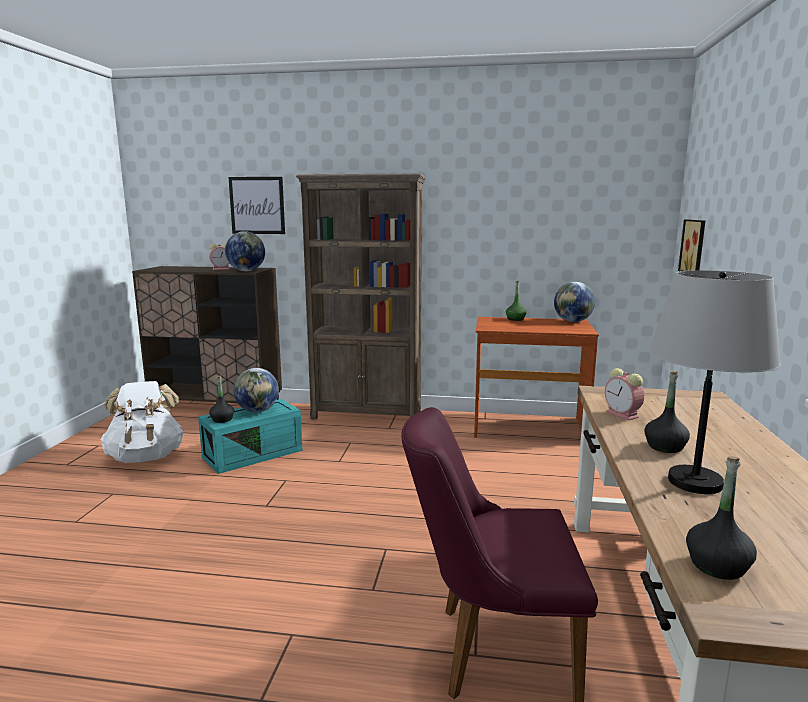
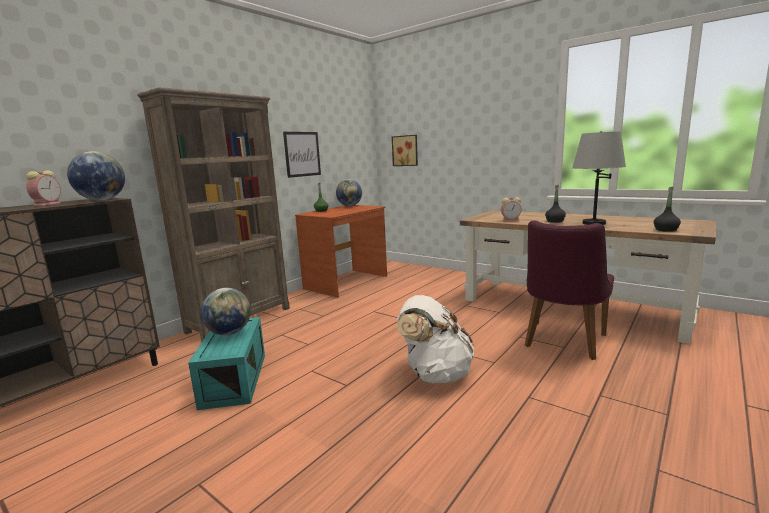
camera: 60 degrees left, 0 degrees up
white backpack [100,381,184,463] -> white backpack moved to [397,295,474,383]
black bottle [209,375,234,423] -> none
picture [228,177,285,234] -> picture moved to [283,132,321,178]

